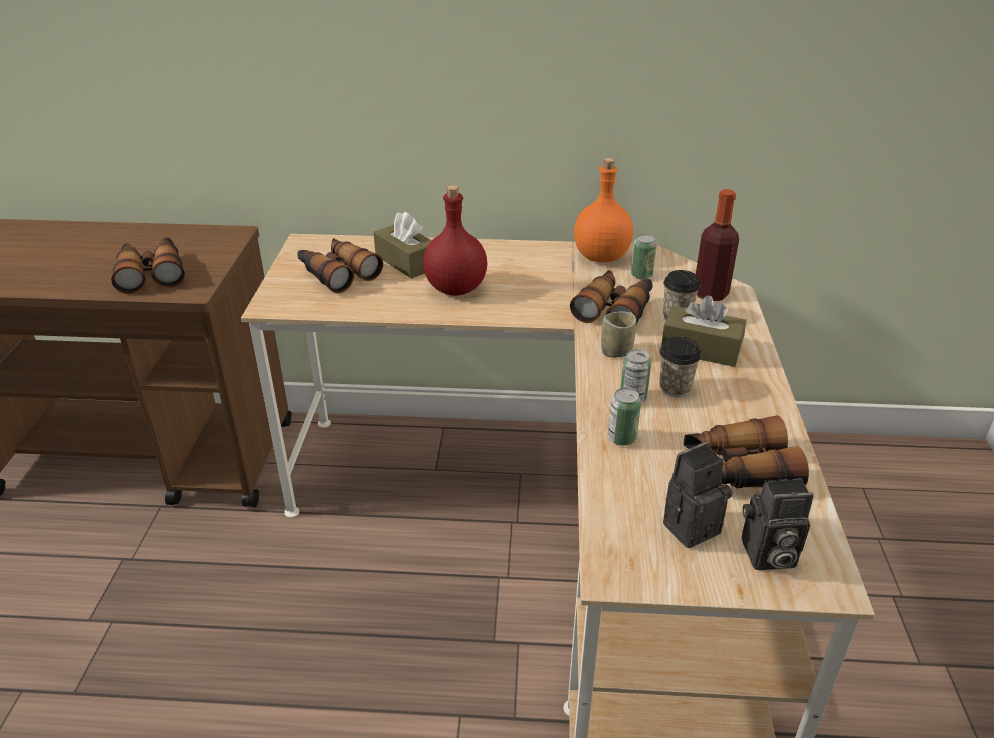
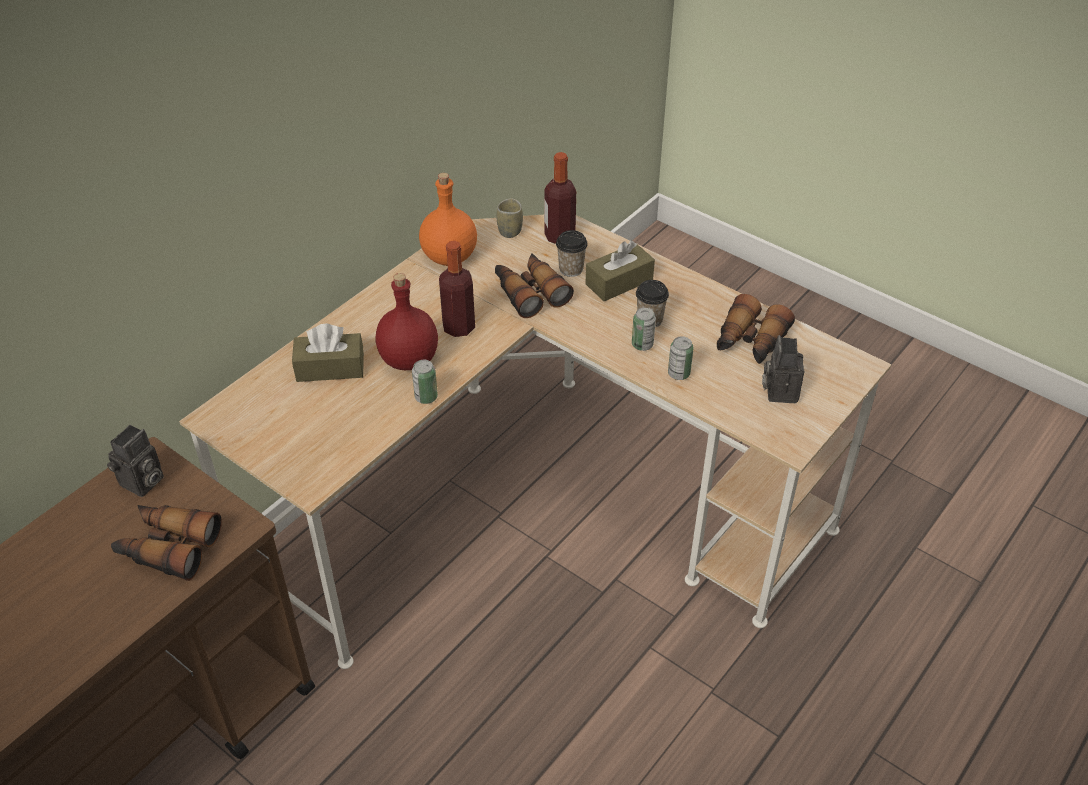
camera: 55 degrees left, 10 degrees up
binoculars [297,238,383,293] -> none
cup [601,312,636,358] -> cup moved to [497,198,523,238]
can [631,234,656,280] -> can moved to [412,360,438,404]
camera [742,478,814,570] -> camera moved to [107,425,164,497]
none -> bottle [439,241,475,337]

